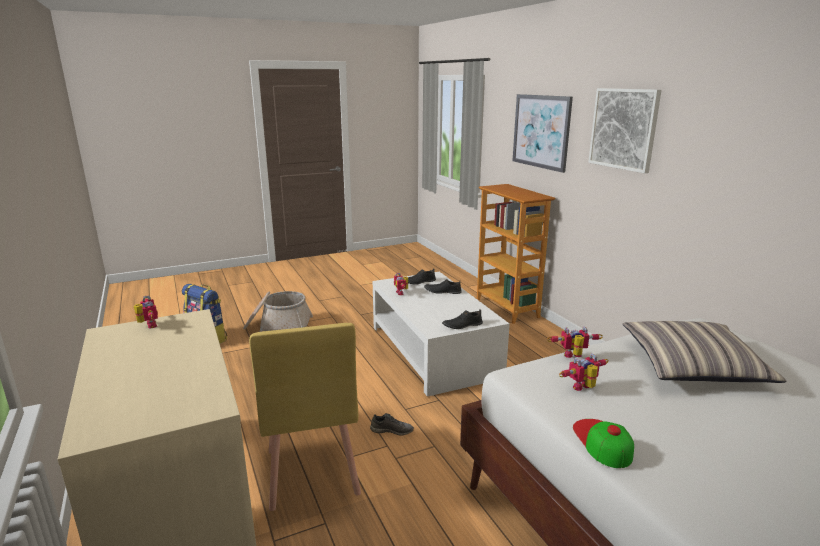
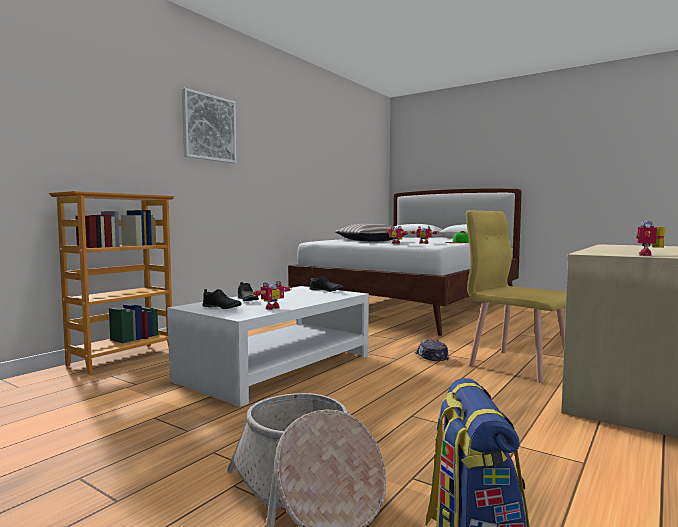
camera: 120 degrees left, 15 degrees down
yellow chair [249,323,361,511] -> yellow chair turned 90 degrees counterclockwise [466,210,566,383]
grey shoe [370,413,414,435] -> cap [414,340,449,361]
picture [512,94,573,173] -> none

